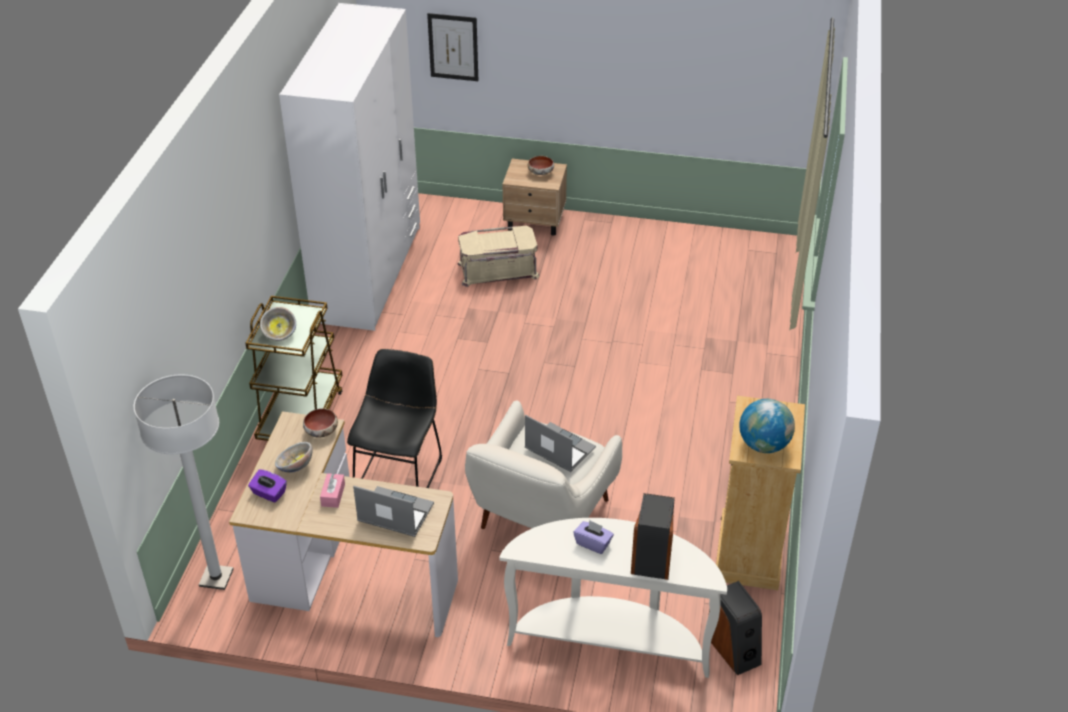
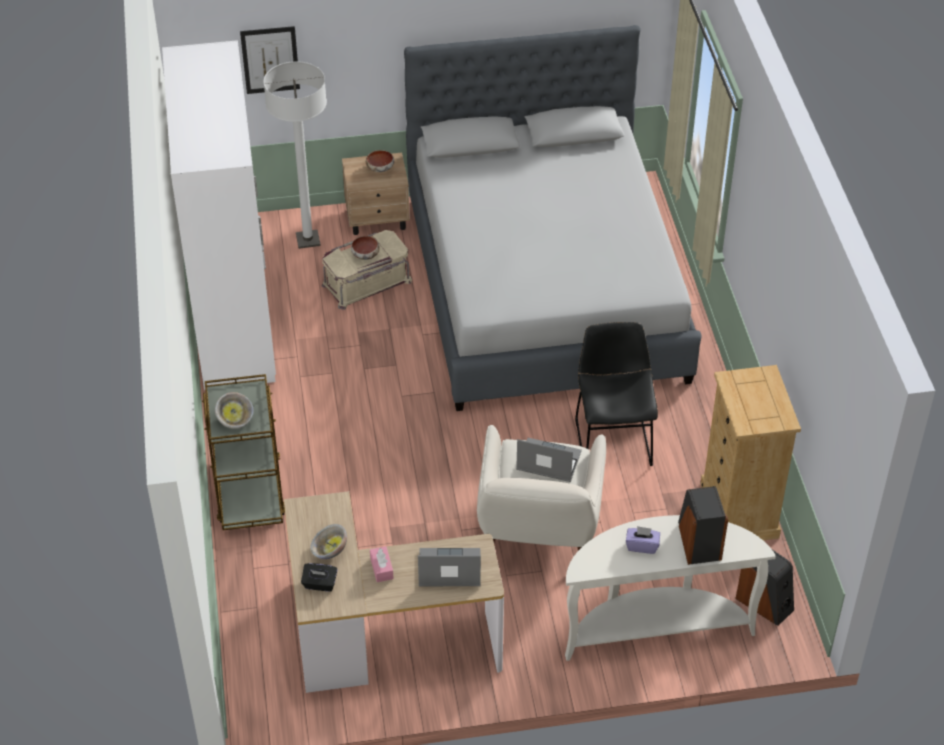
camera: 20 degrees left, 5 degrees up
white floor lamp [134,374,233,590] -> white floor lamp moved to [263,61,327,249]
purple tissue box [248,469,287,503] -> black tissue box [301,563,338,592]
bowl [303,408,338,438] -> bowl moved to [351,236,380,260]
black chair [347,349,442,488] -> black chair moved to [575,322,658,466]
globe [739,399,795,453] -> none
none -> grey bed [404,25,701,411]

